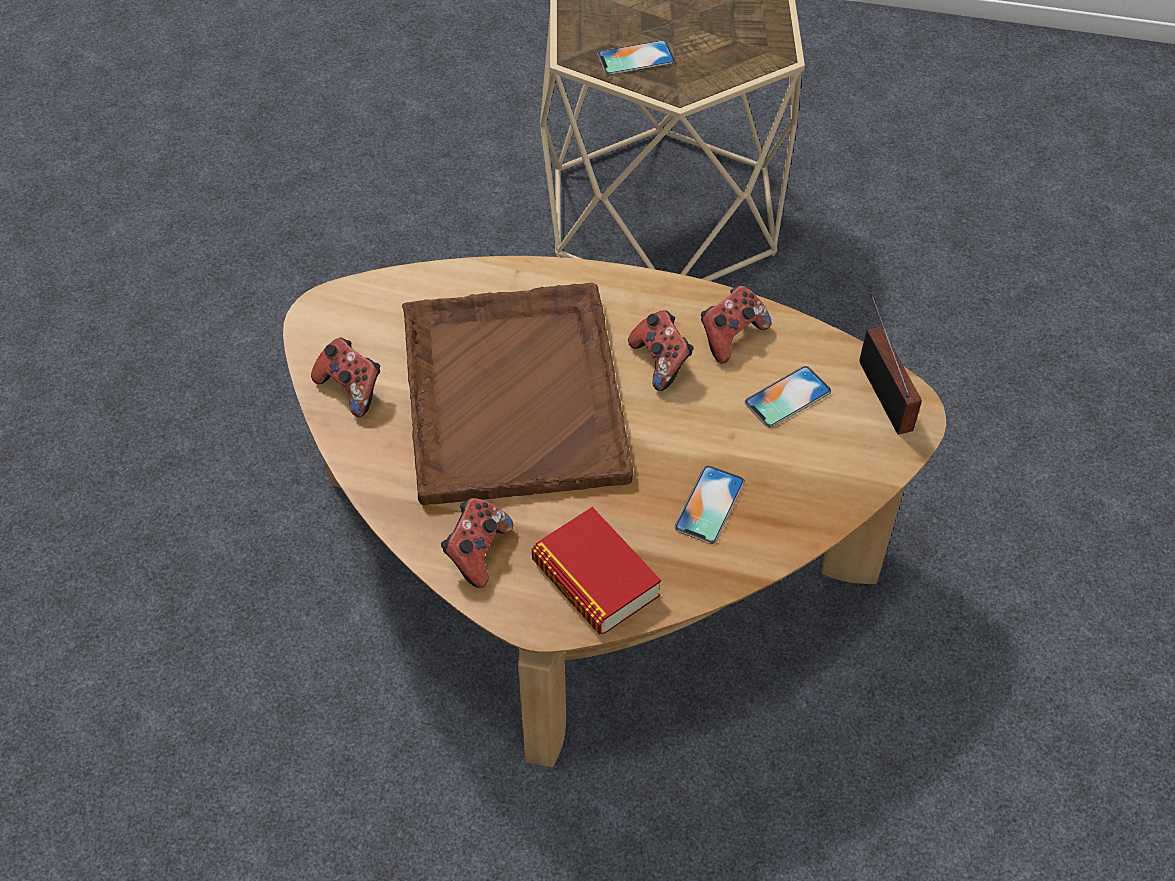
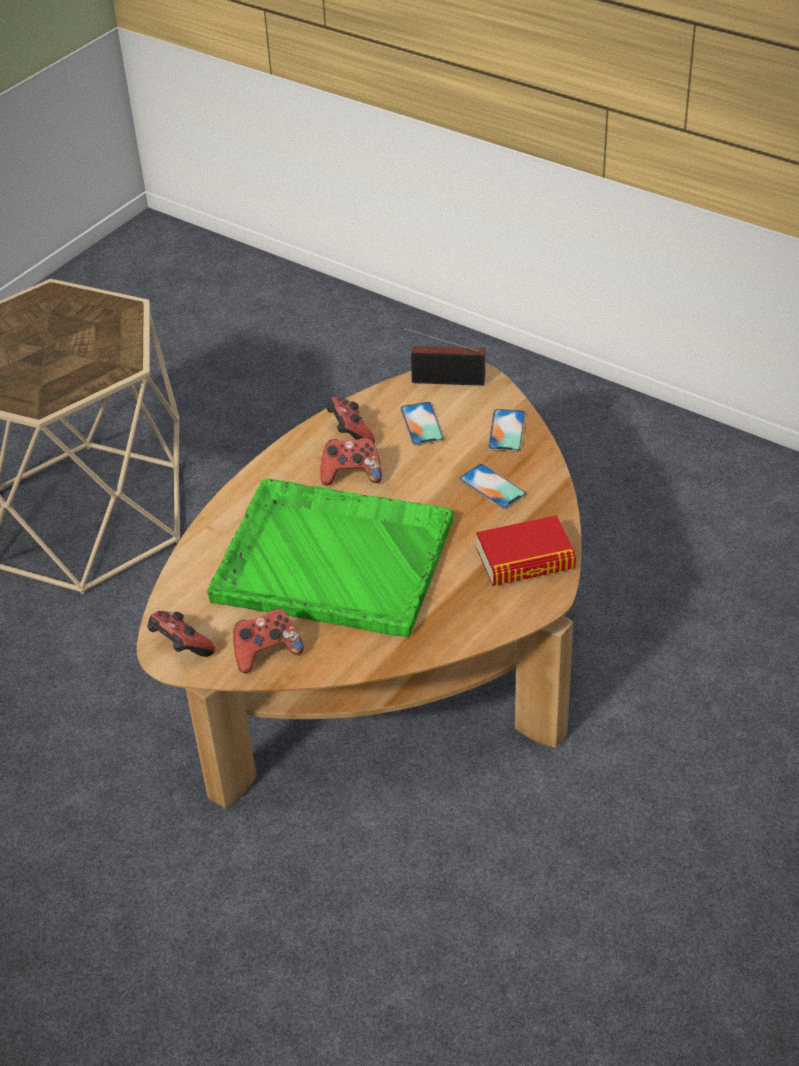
camera: 65 degrees left, 10 degrees down
brown tray [402,283,633,505] -> green tray [207,478,454,637]
game controller [441,498,513,588] -> game controller moved to [147,611,215,657]
phone [597,40,675,75] -> phone moved to [488,409,526,452]

